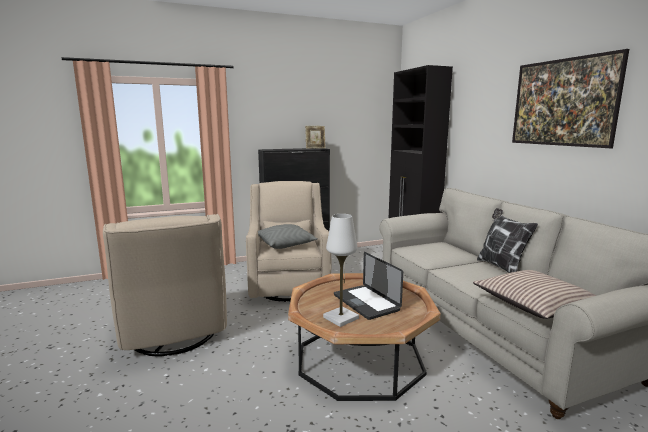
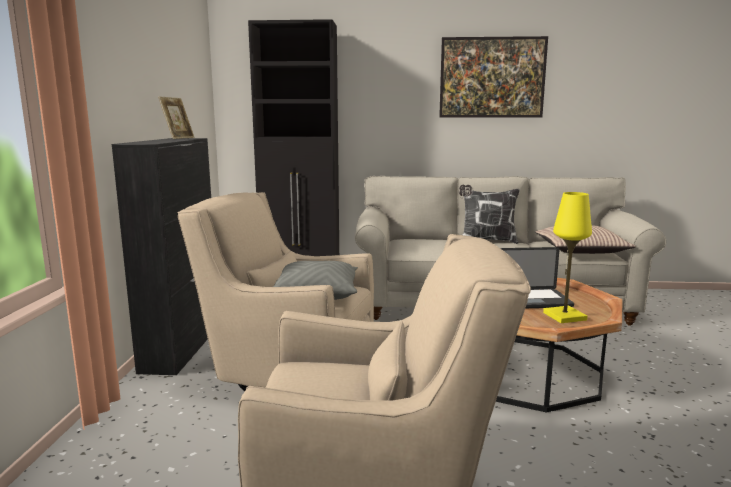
camera: 65 degrees left, 0 degrees up
white table lamp [323,214,359,327] -> yellow table lamp [543,192,592,323]

